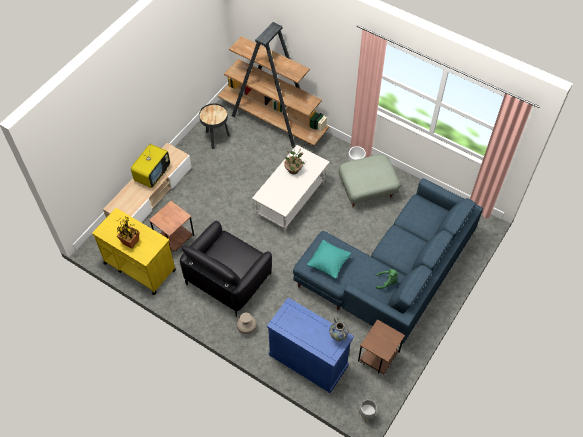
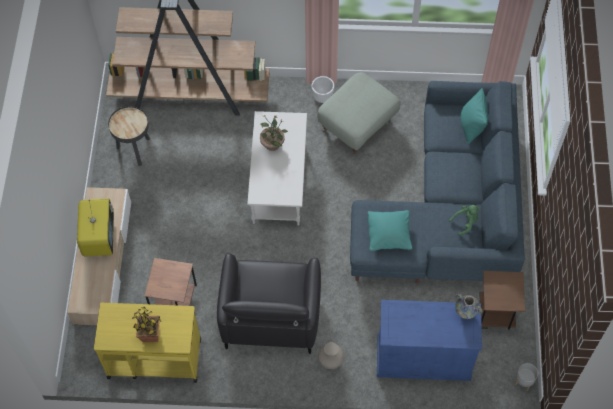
camera: 30 degrees left, 5 degrees up
none -> turquoise pillow [460,88,488,144]

